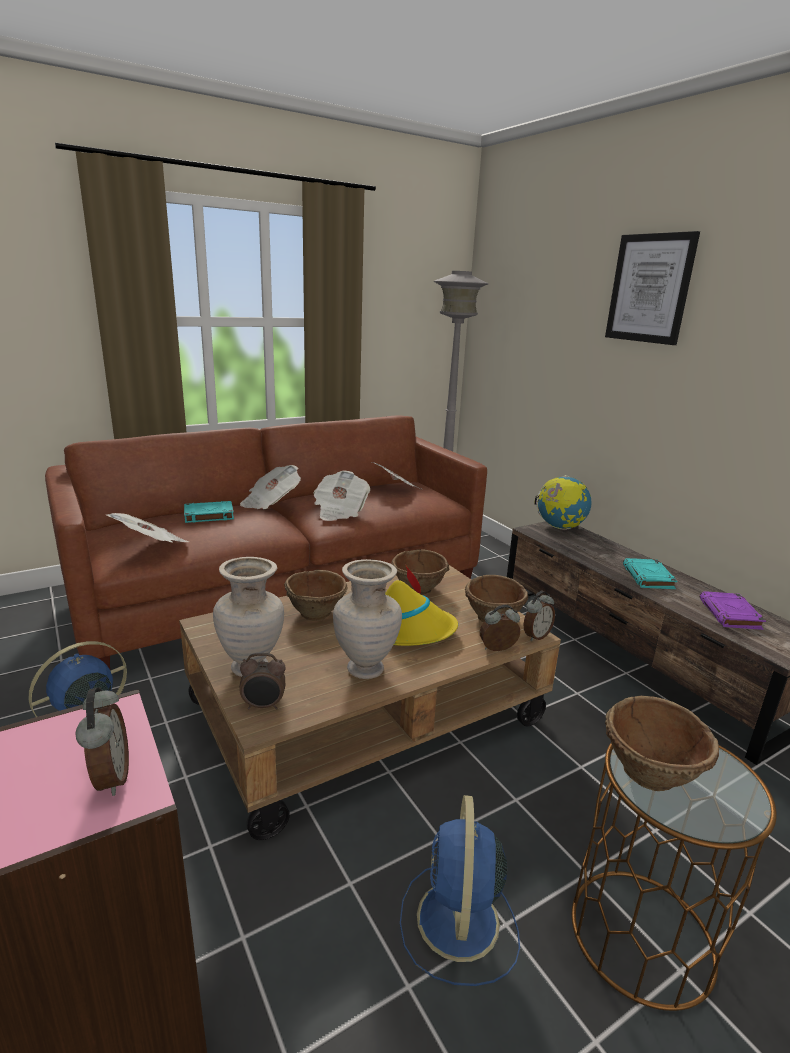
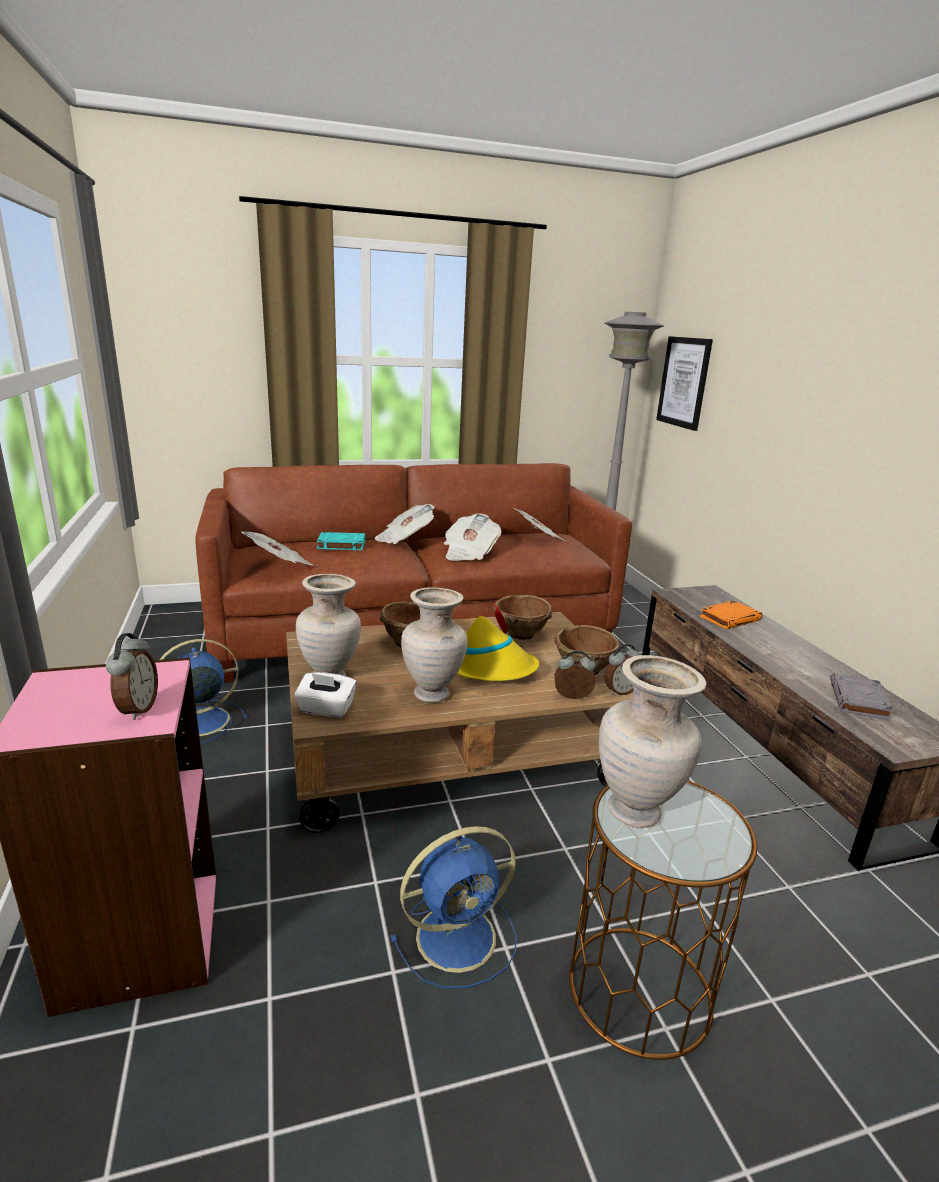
camera: 15 degrees right, 0 degrees up
alarm clock [240,653,285,709] -> white tissue box [294,672,357,718]
blue fan [400,795,520,986] -> blue fan turned 135 degrees counterclockwise [391,826,516,989]
globe [534,475,592,530] -> none
picture [605,231,700,345] -> picture moved to [656,336,713,431]
brown bowl [605,696,719,791] -> beige vase [599,655,707,828]
turquoise book [623,558,677,589] -> none
purple book [700,591,766,630] -> grey book [830,673,893,721]
none -> orange book [700,600,762,629]

